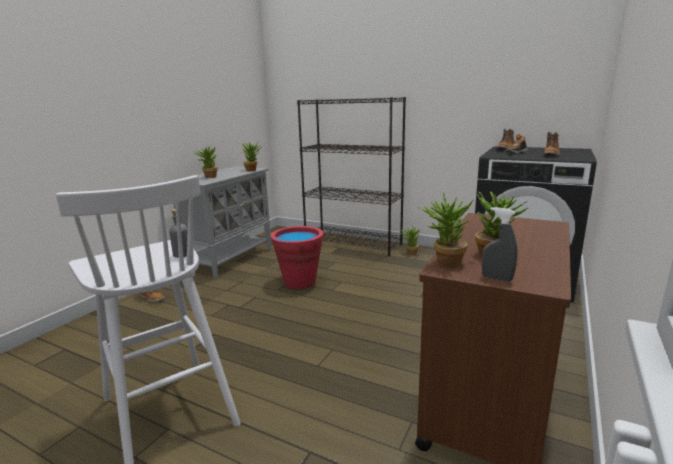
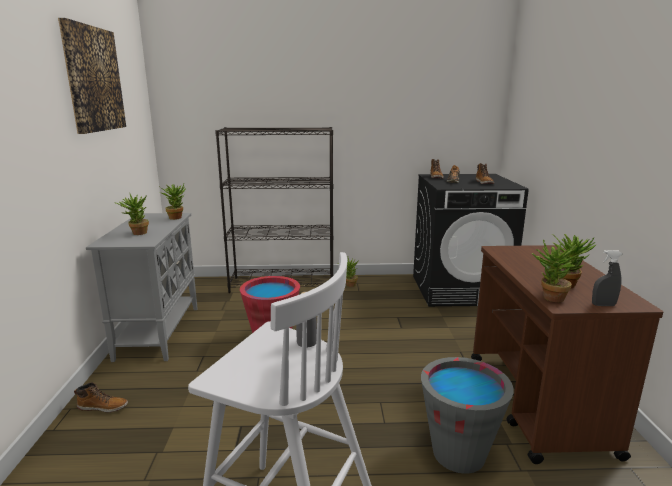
camera: 30 degrees left, 0 degrees up
none -> picture [58,18,126,134]
none -> grey bucket [421,357,514,474]

